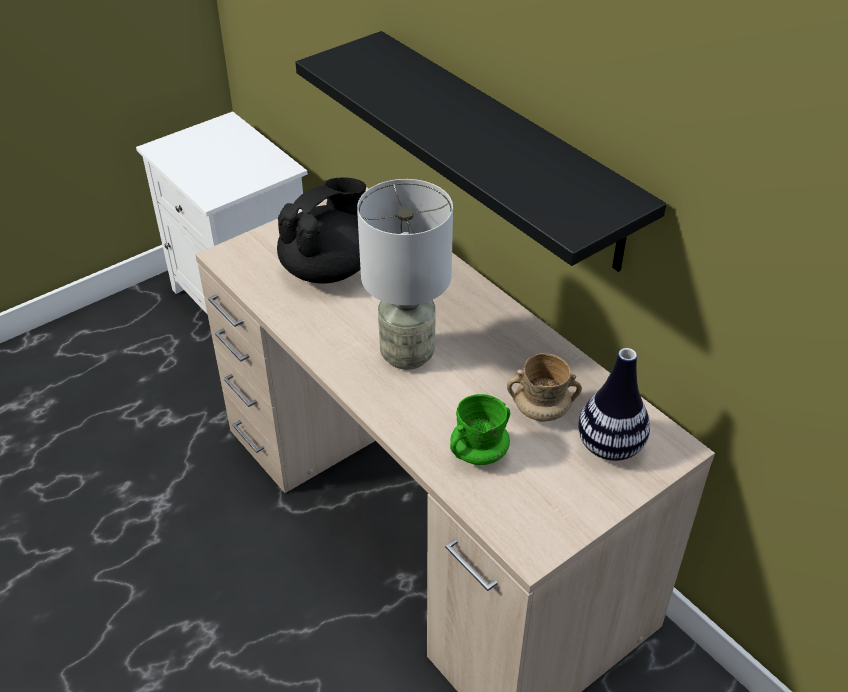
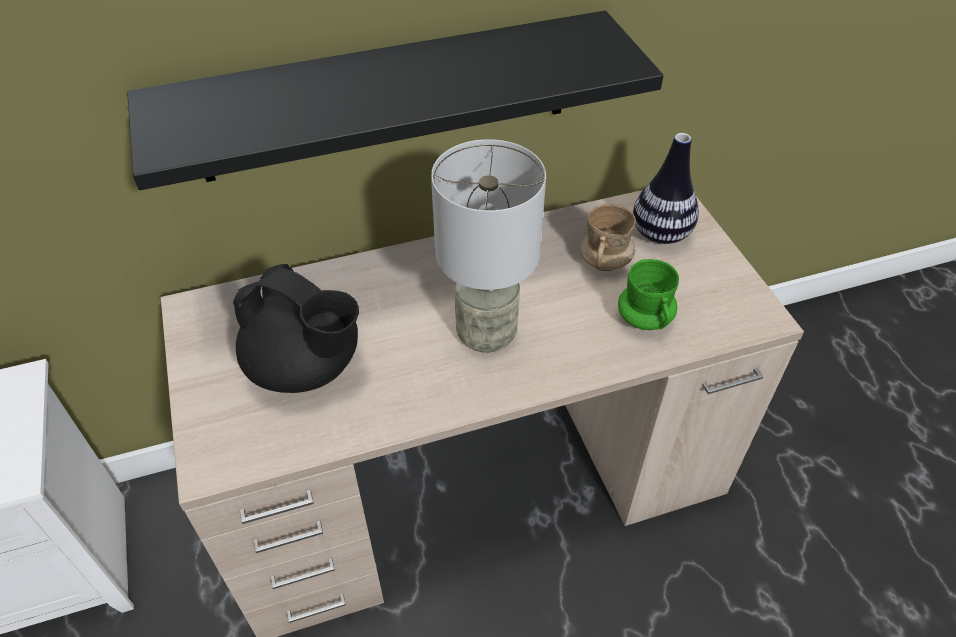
camera: 70 degrees left, 5 degrees up
black teapot [277,177,366,284] -> black teapot turned 150 degrees clockwise [233,264,359,393]

